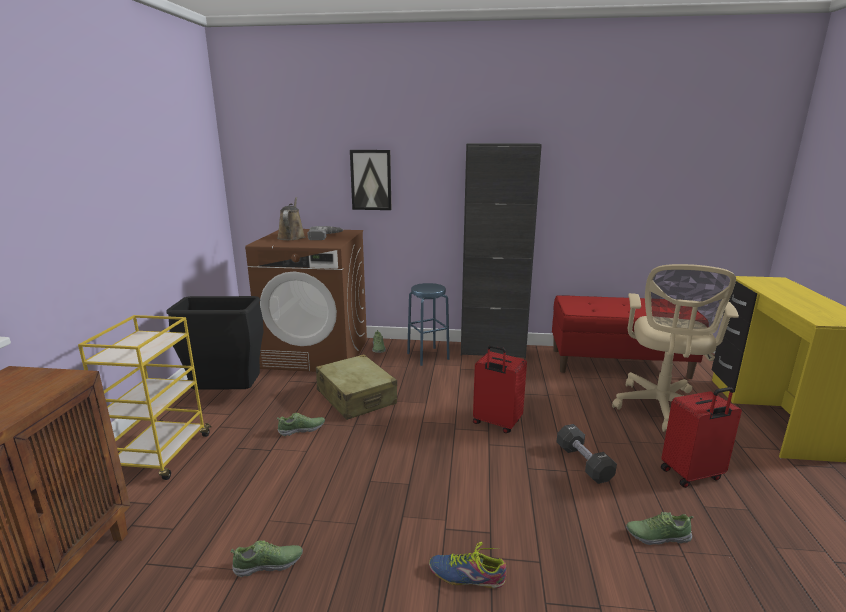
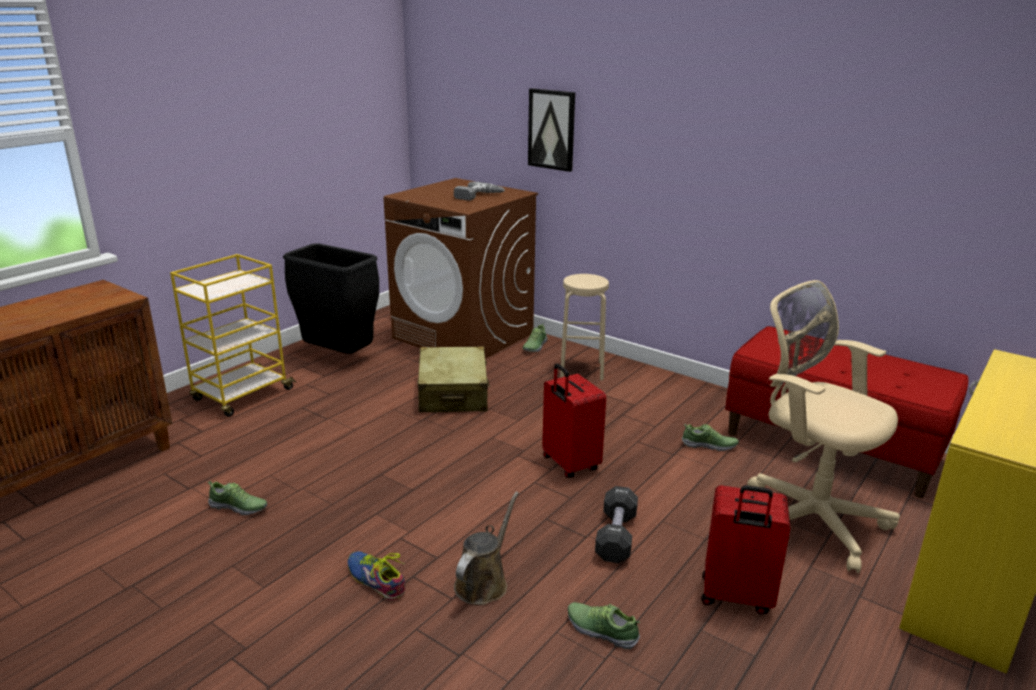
camera: 30 degrees right, 5 degrees up
brown watering can [277,197,305,240] -> brown watering can moved to [454,492,519,605]
shoe [277,413,325,436] -> shoe moved to [682,423,739,451]
blue stool [407,283,450,366] -> beige stool [560,274,609,380]
black cabinet [461,143,542,358] -> none
beige office chair [612,264,739,432] -> beige office chair turned 90 degrees clockwise [747,280,900,573]

